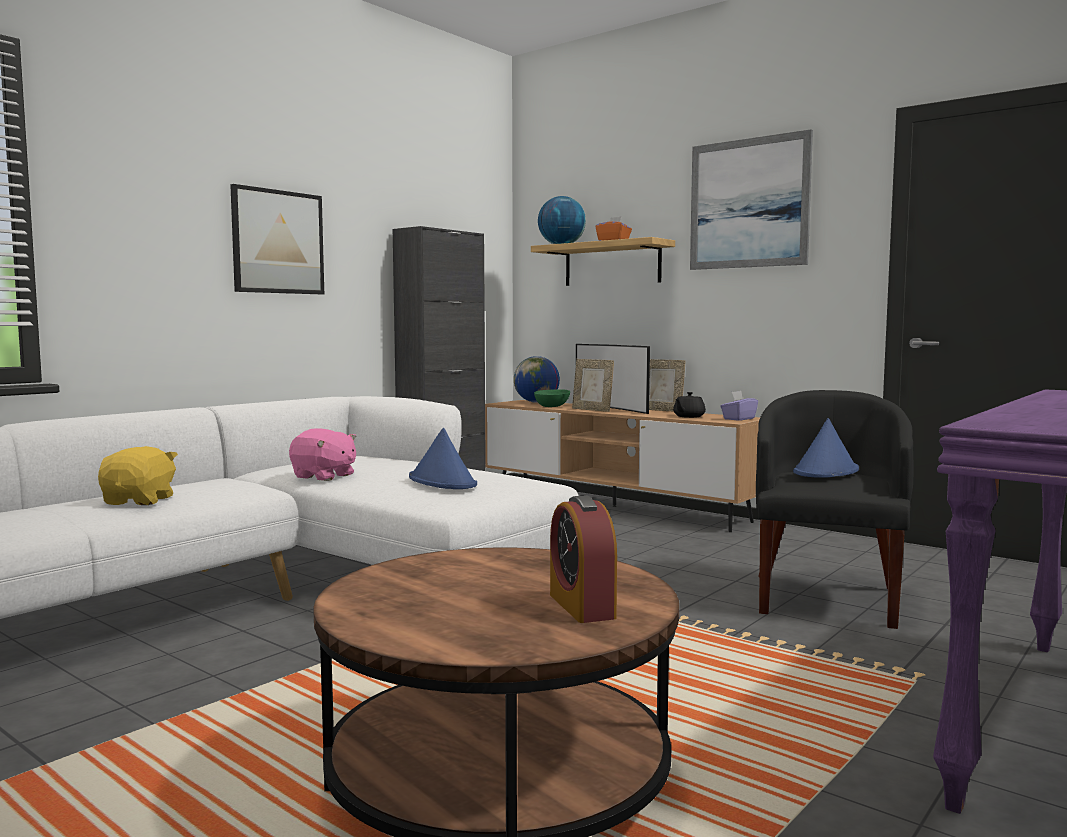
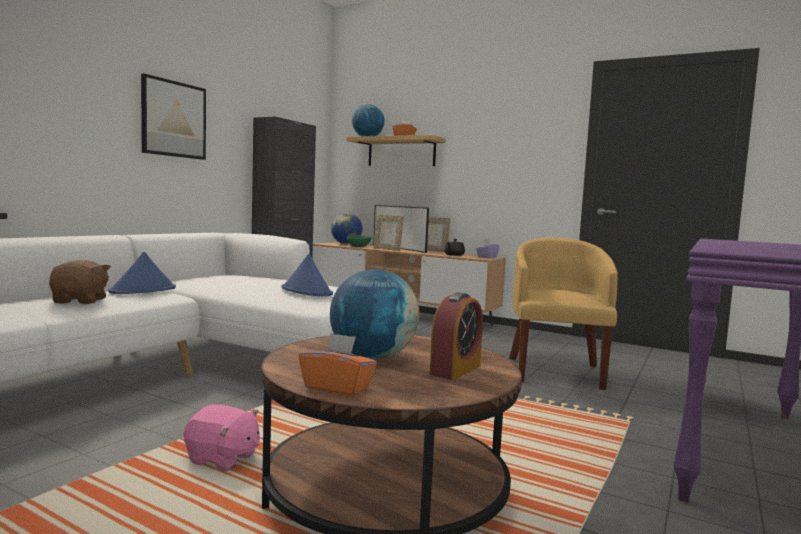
camera: 10 degrees left, 0 degrees up
yellow plush toy [98,446,178,505] -> brown plush toy [49,260,111,304]
pink plush toy [289,428,356,481] -> pink plush toy moved to [184,404,260,471]
alarm clock [550,495,617,623] -> alarm clock turned 120 degrees counterclockwise [430,292,483,380]
picture [690,129,813,270] -> none
black armchair [756,390,913,629] -> yellow armchair [509,238,618,390]
blue hat [793,418,859,478] -> blue hat moved to [108,252,176,294]
none -> orange tissue box [299,333,377,397]
none -> globe [330,269,419,360]

